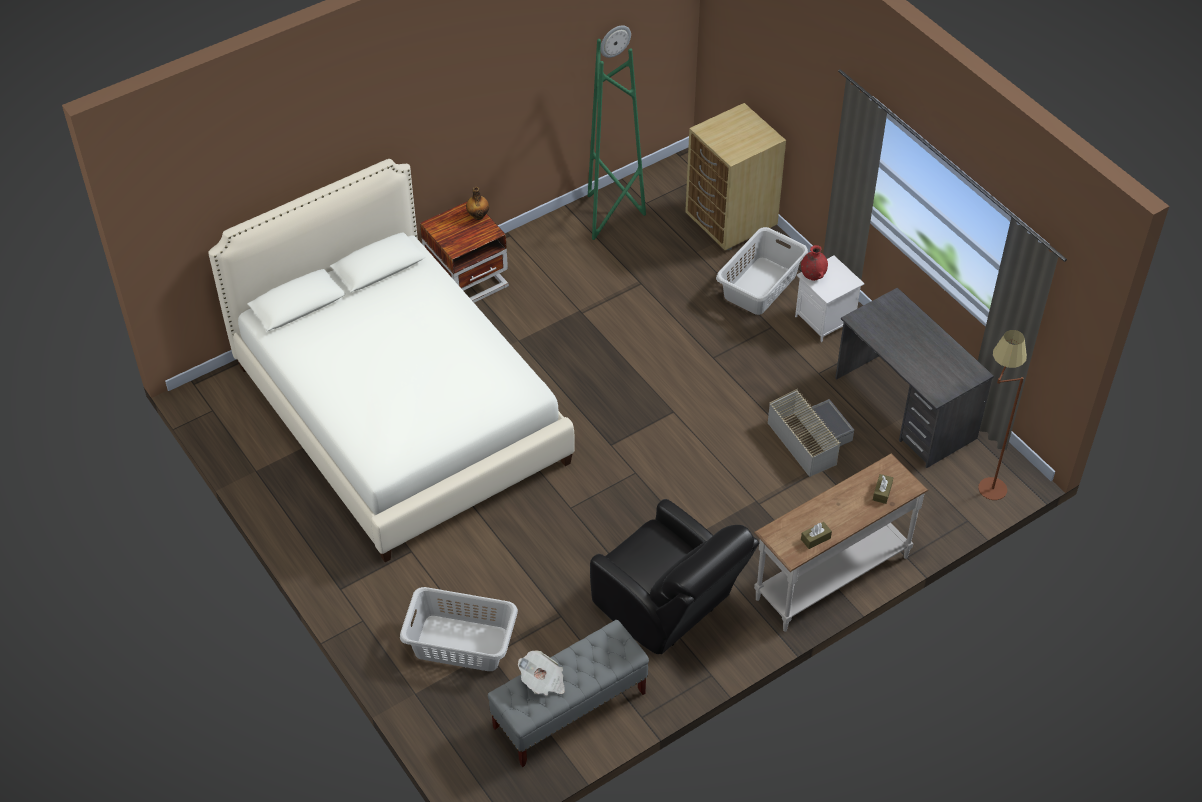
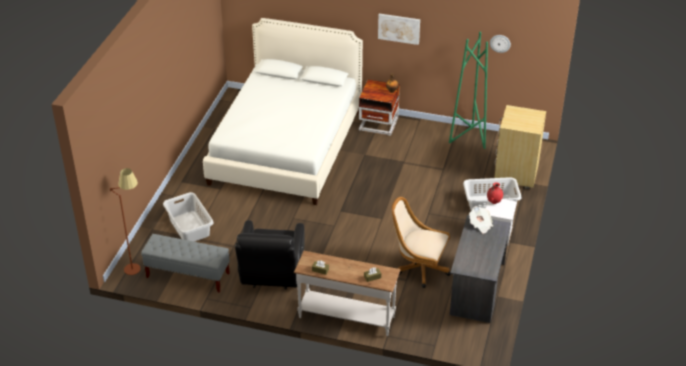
camera: 50 degrees right, 10 degrees down
newspaper [518,650,565,696] -> newspaper moved to [469,206,493,234]
grey storage box [768,389,854,477] -> office chair [392,197,450,288]
brown floor lamp [978,330,1027,500] -> brown floor lamp moved to [110,168,141,275]
none -> picture [378,14,420,45]

